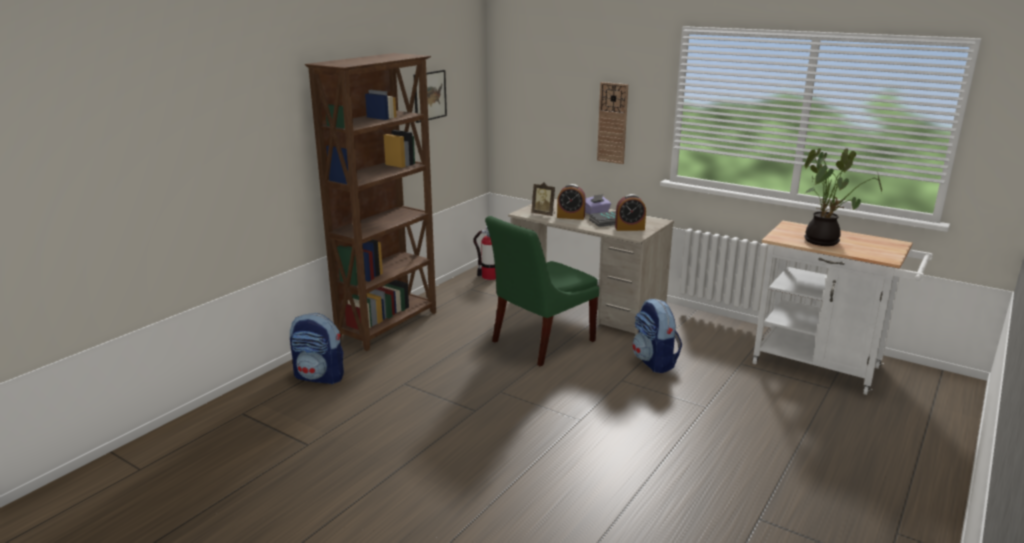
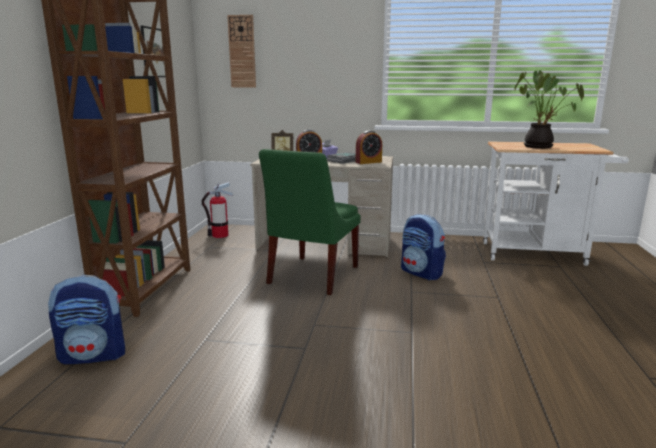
camera: 25 degrees left, 5 degrees down
wall clock [597,82,628,164] -> wall clock moved to [227,15,256,87]

